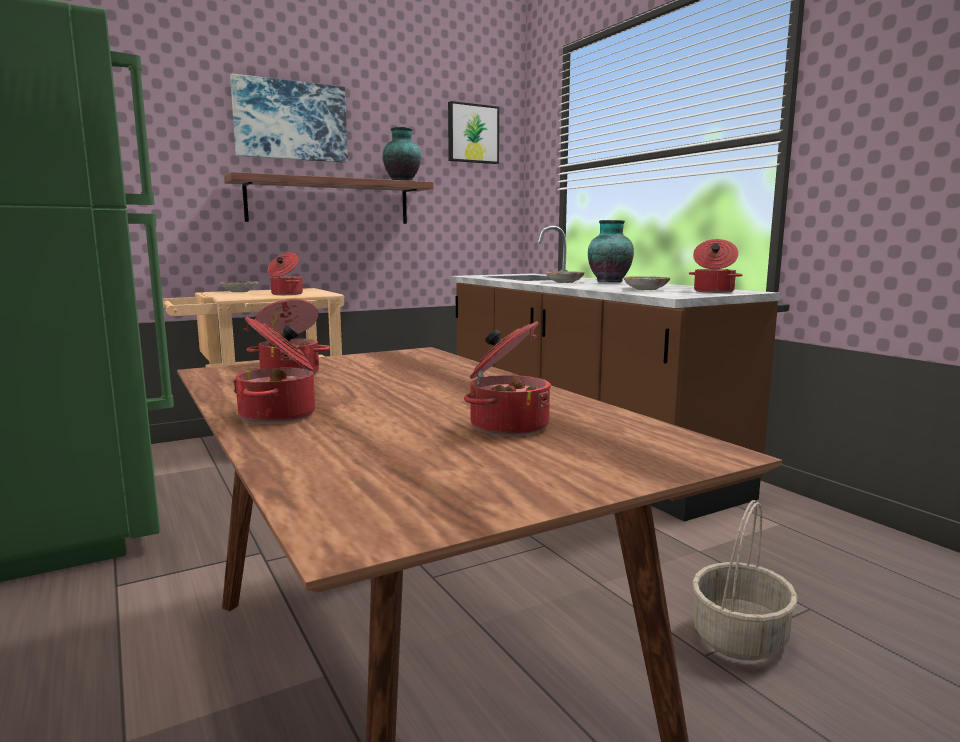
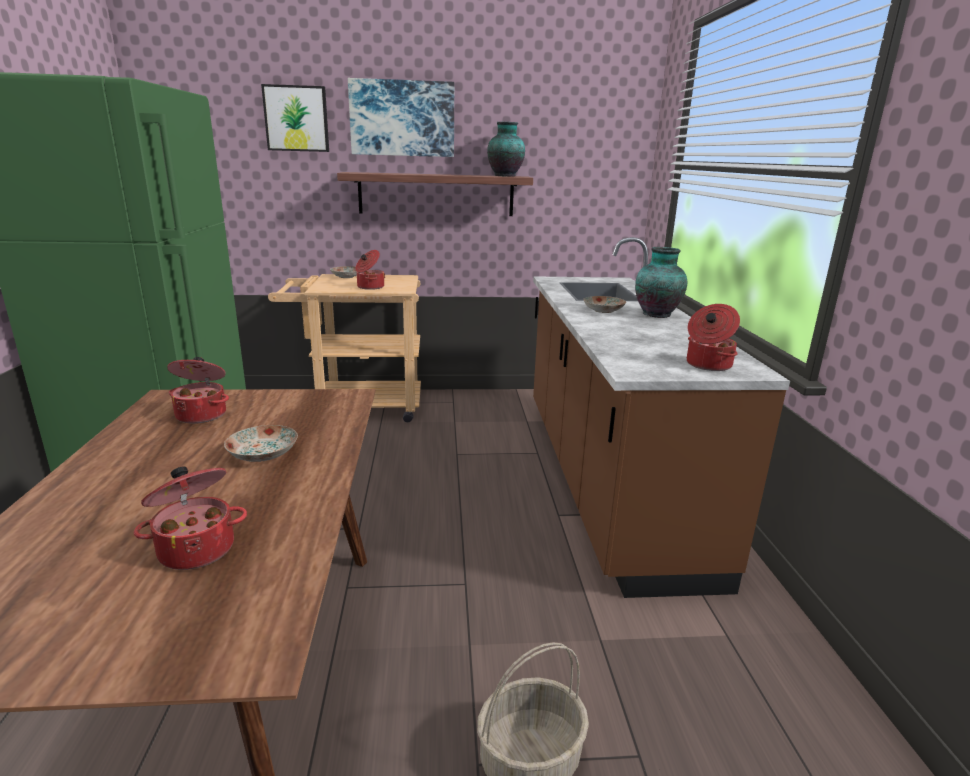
camera: 25 degrees right, 10 degrees up
cooking pot [233,317,315,424] -> none
picture [448,101,499,164] -> picture moved to [261,84,329,152]
plate [623,276,670,290] -> plate moved to [224,425,298,462]

